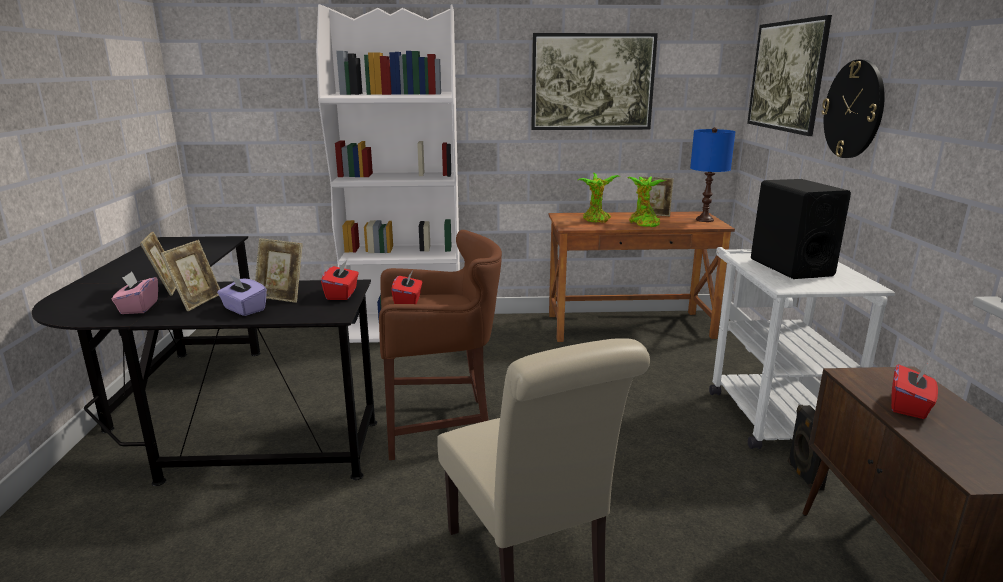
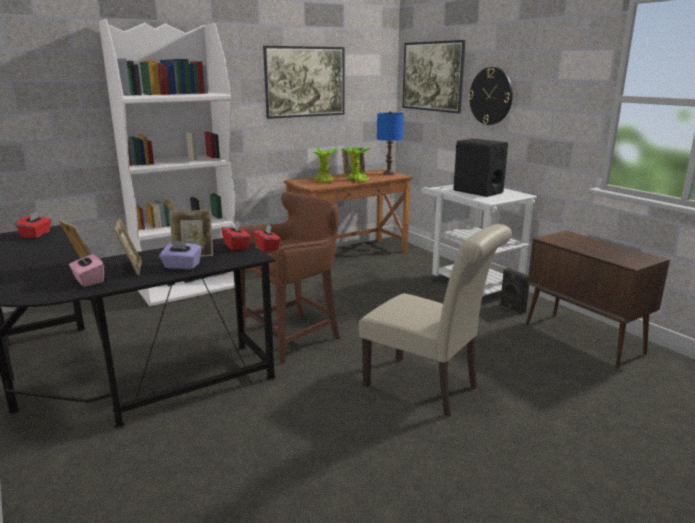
camera: 30 degrees left, 0 degrees up
red tissue box [891,365,938,419] -> red tissue box moved to [15,211,51,238]

